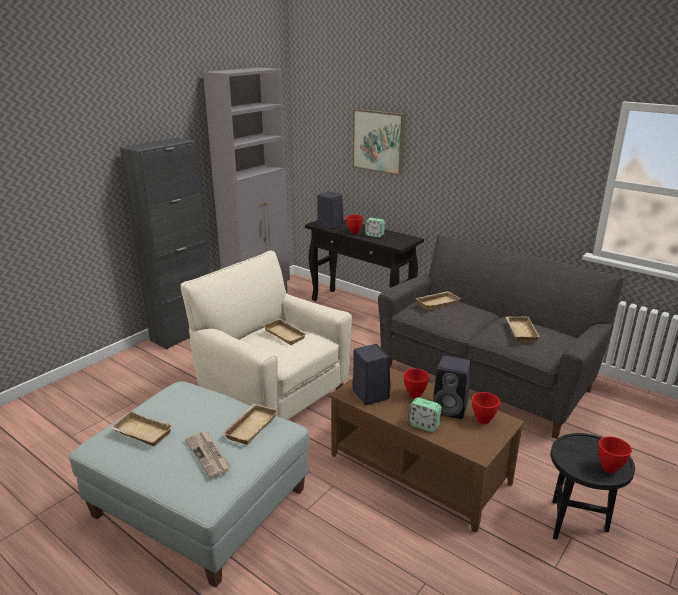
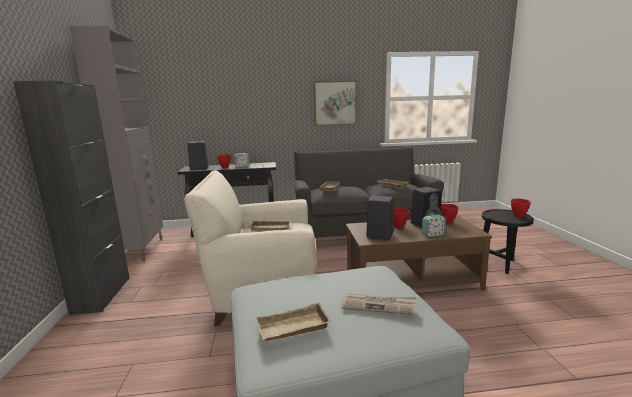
camera: 45 degrees left, 10 degrees down
beige tray [223,404,278,445] -> none
picture [353,109,405,176] -> picture moved to [314,81,357,126]

